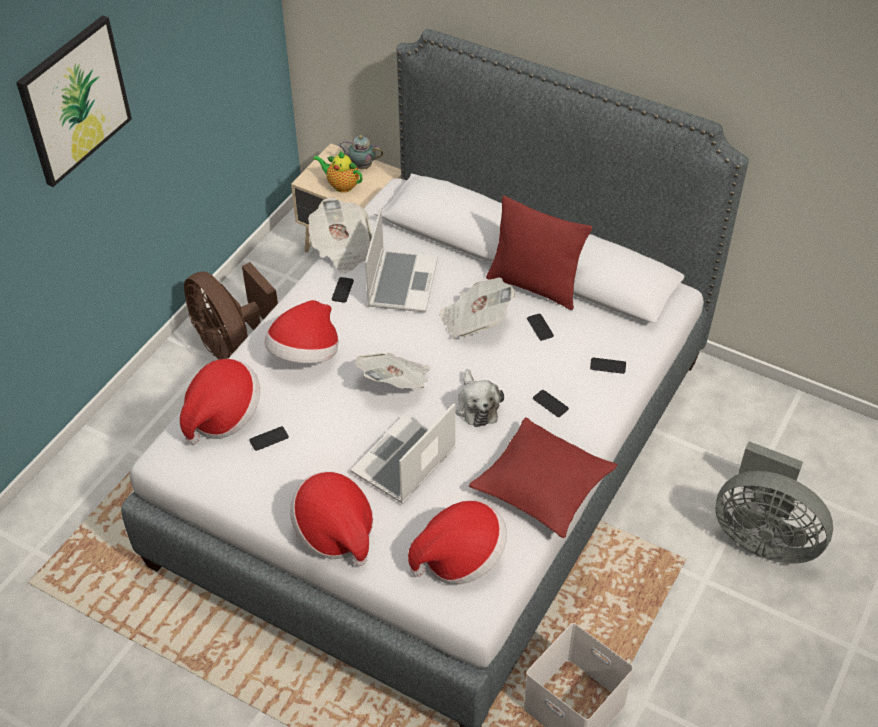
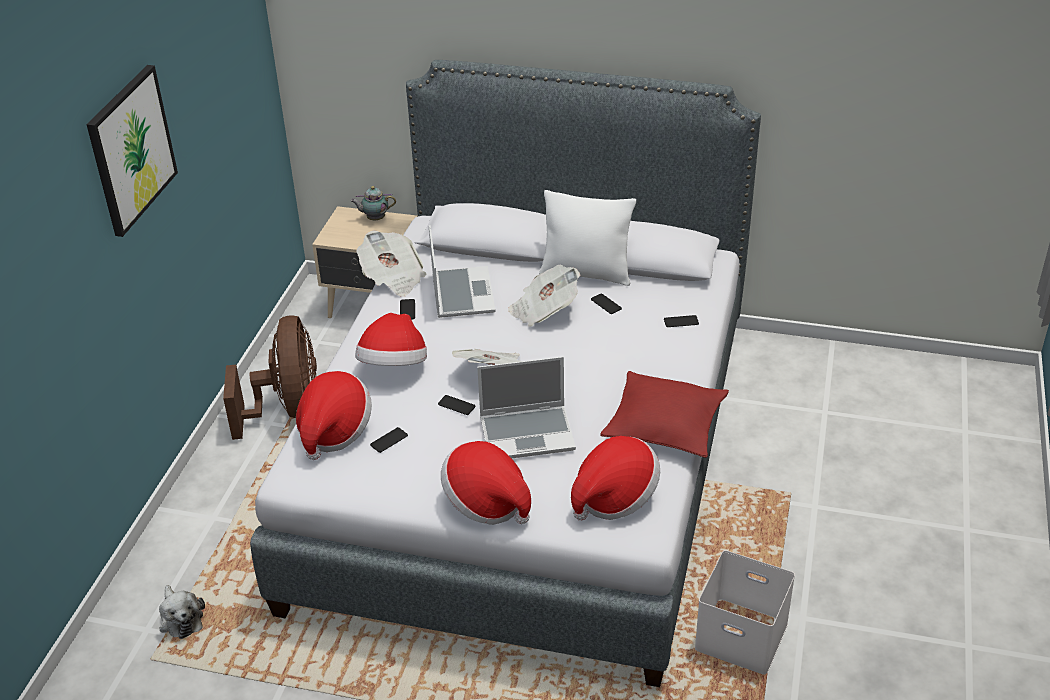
camera: 15 degrees left, 10 degrees down
brown fan [184,262,278,360] -> brown fan turned 135 degrees counterclockwise [223,315,317,440]
teapot [313,151,363,193] -> none
laptop [350,403,456,504] -> laptop turned 120 degrees counterclockwise [477,356,576,458]
plush toy [456,369,504,427] -> plush toy moved to [159,585,205,639]
red pillow [486,196,592,310] -> white pillow [539,190,636,286]
phone [533,390,569,417] -> phone moved to [438,395,475,415]
grey fan [715,441,833,563] -> none

